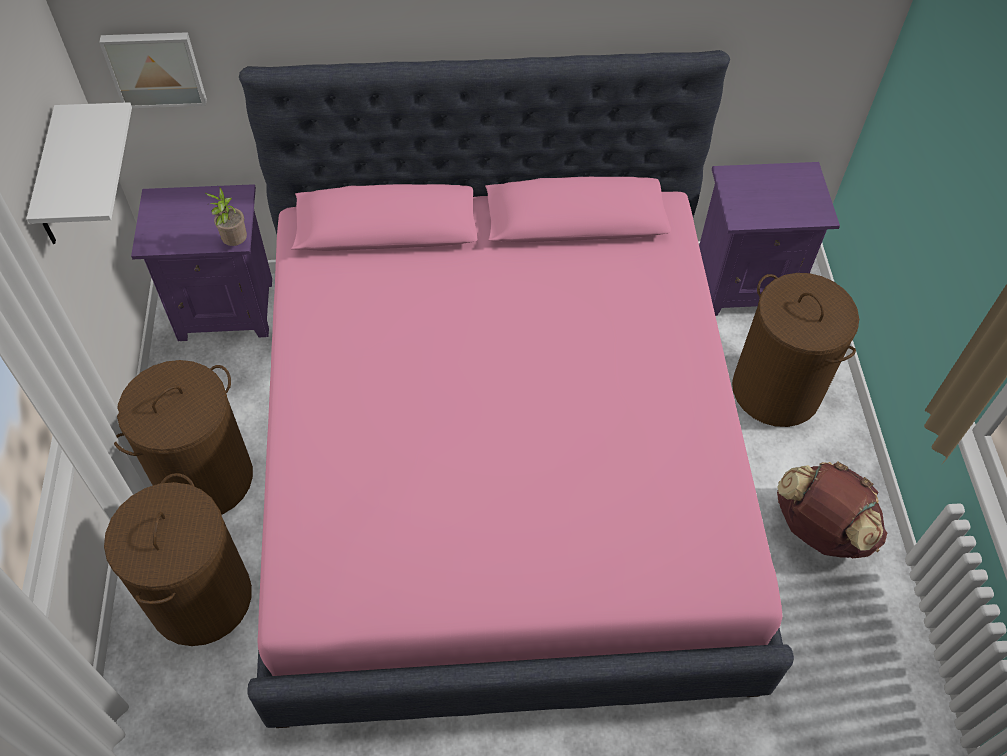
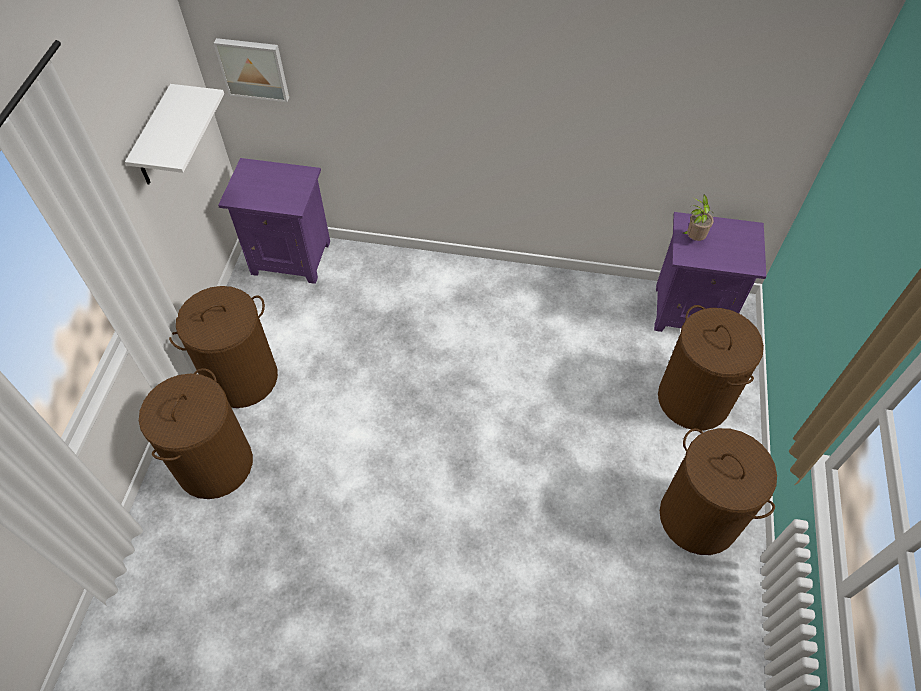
camera: 15 degrees right, 0 degrees up
potted plant [205,187,247,246] -> potted plant moved to [683,195,714,241]
pink bed [239,50,794,728] -> none
brown backpack [777,462,887,558] -> brown laundry basket [660,428,777,555]

